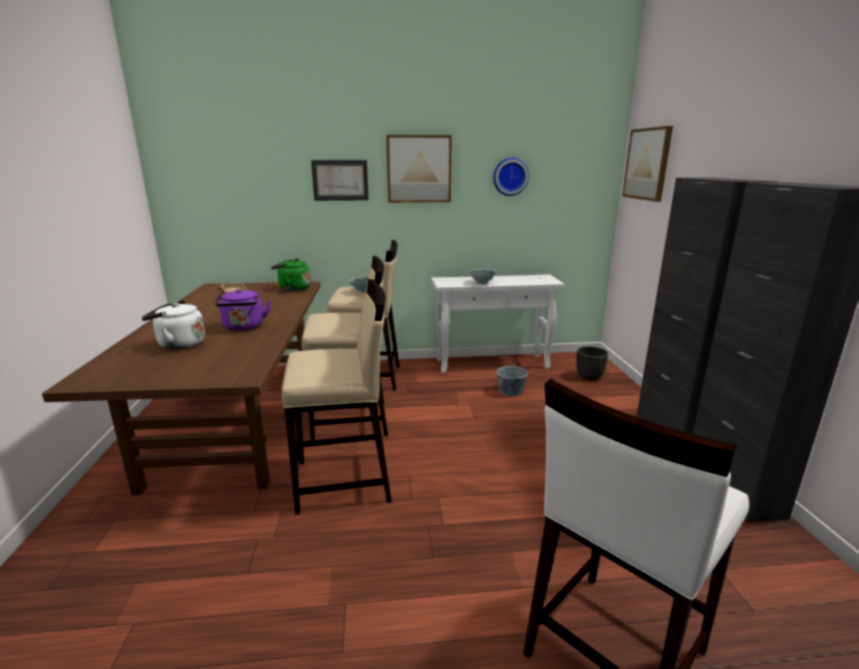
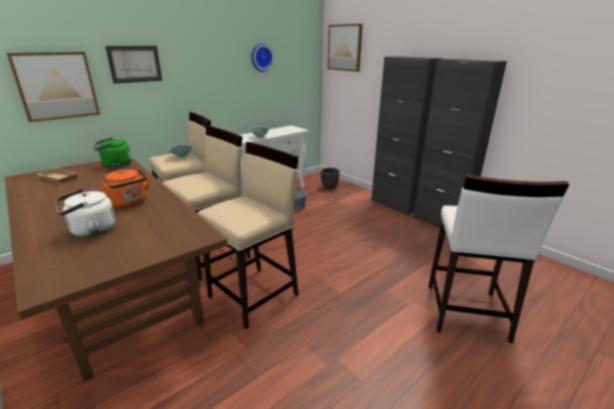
camera: 35 degrees left, 5 degrees up
purple kettle [215,289,271,331] -> orange kettle [103,168,150,208]
picture [386,135,452,203] -> picture moved to [7,52,100,122]

